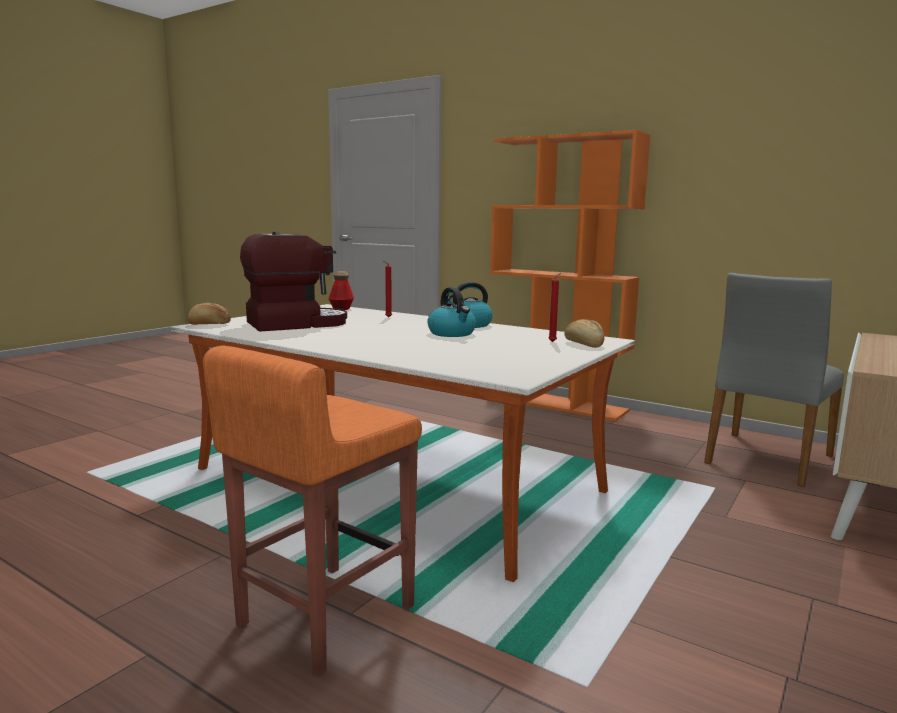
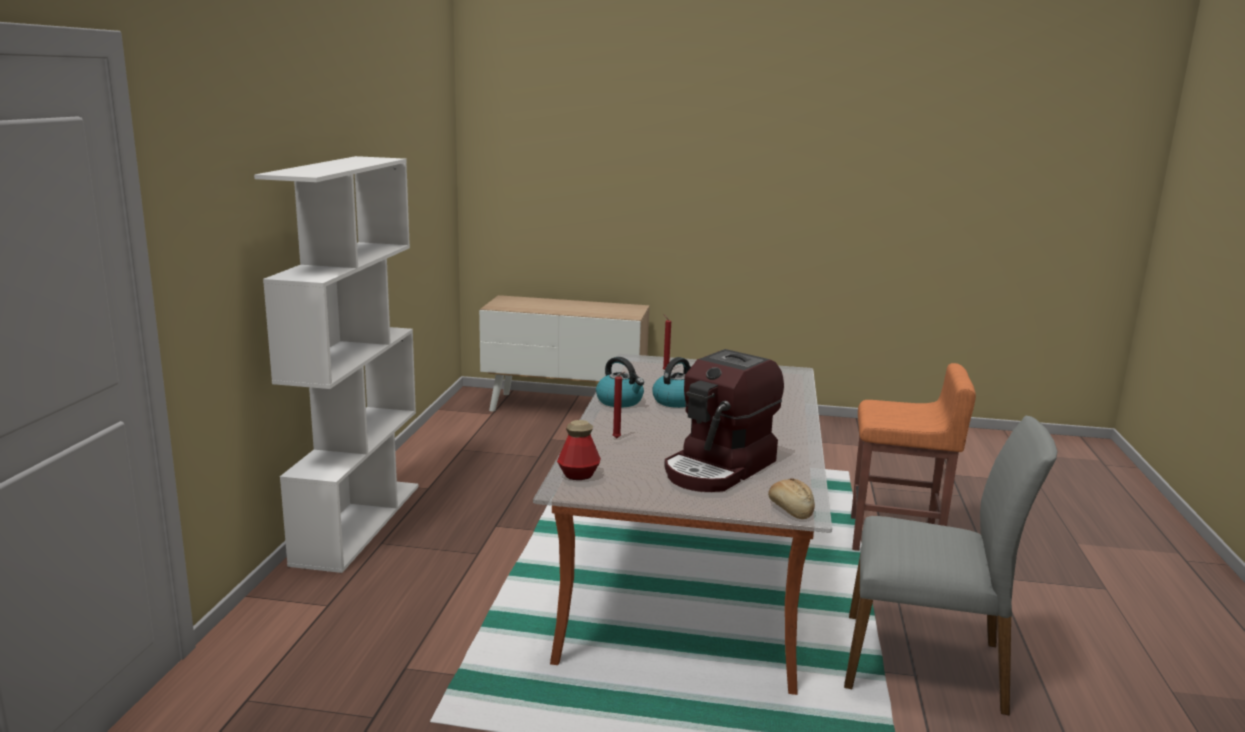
camera: 115 degrees left, 5 degrees up
coffee machine [240,232,347,332] -> coffee machine turned 90 degrees counterclockwise [664,349,784,492]
orange bookcase [490,130,650,421] -> white bookcase [254,156,419,573]
bread [564,319,604,348] -> none
grey chair [704,273,844,487] -> grey chair moved to [844,416,1057,716]

